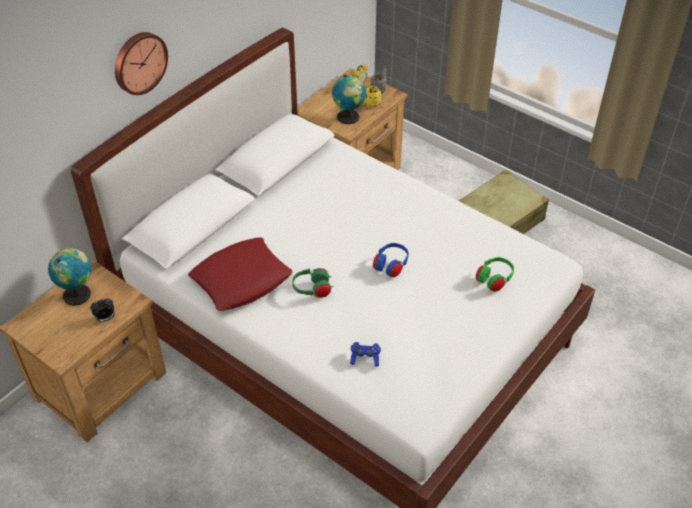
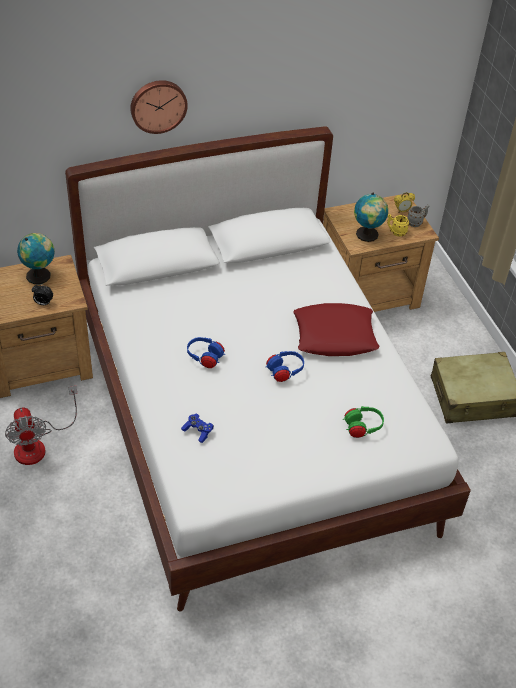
camera: 30 degrees right, 0 degrees up
red pillow [188,237,293,311] -> red pillow moved to [293,303,379,356]
green headphones [292,268,333,298] -> blue headphones [187,337,225,368]
none -> fan [5,386,77,465]

